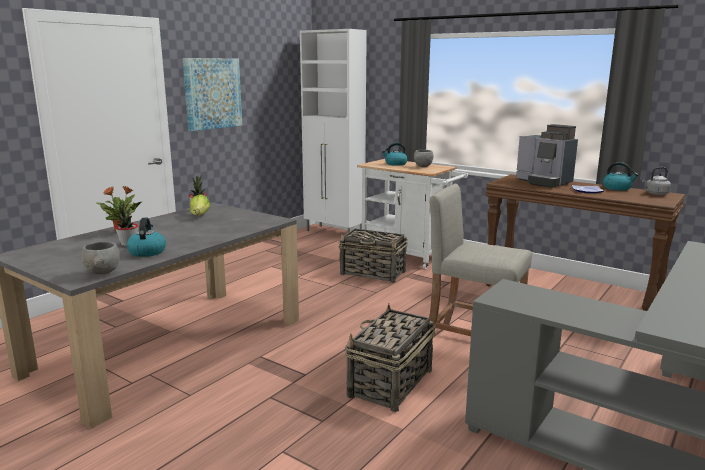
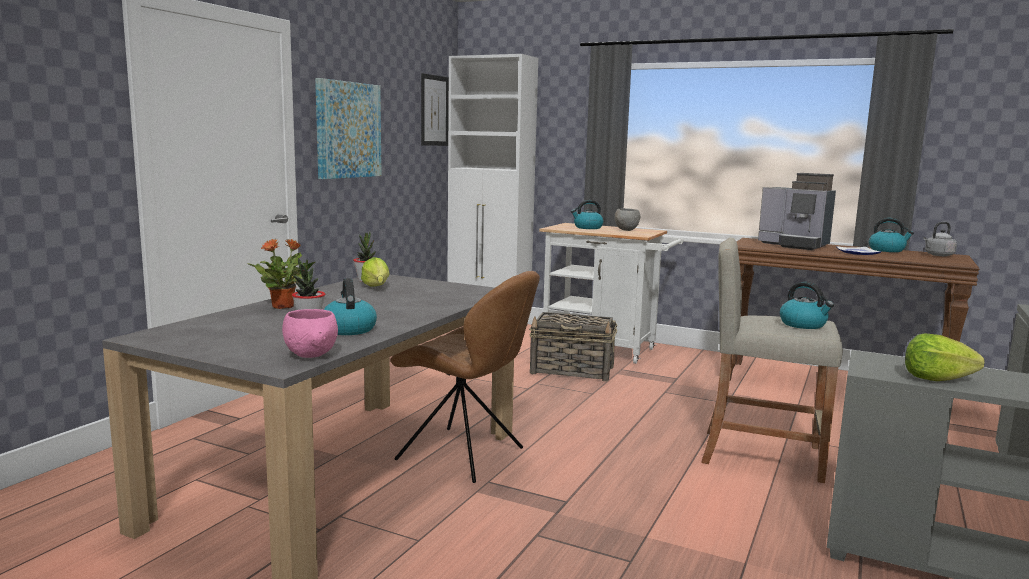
camera: 10 degrees left, 5 degrees down
grey bowl [81,242,120,275] -> pink bowl [282,309,338,358]
basket [345,304,435,412] -> none
none -> brown chair [390,271,540,483]
none -> picture [421,73,449,146]
none -> kettle [780,282,834,329]
none -> lettuce [905,333,984,381]

